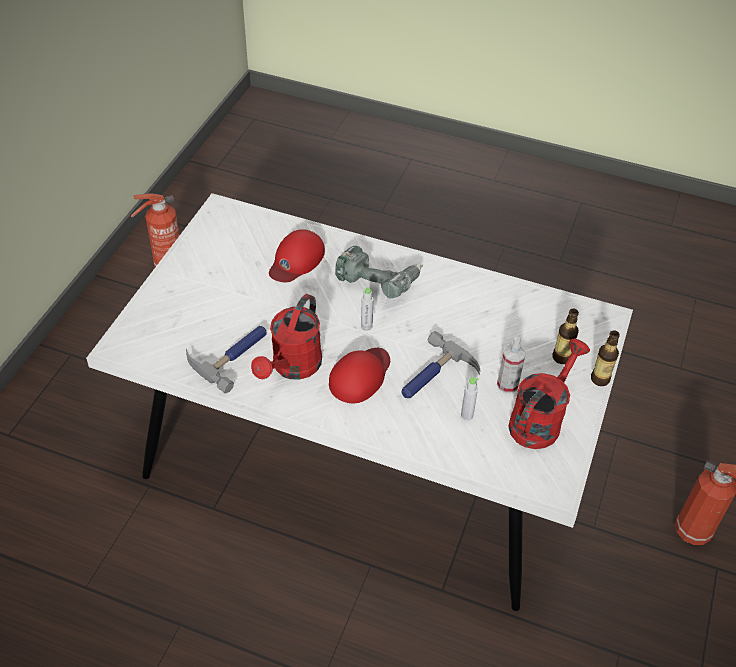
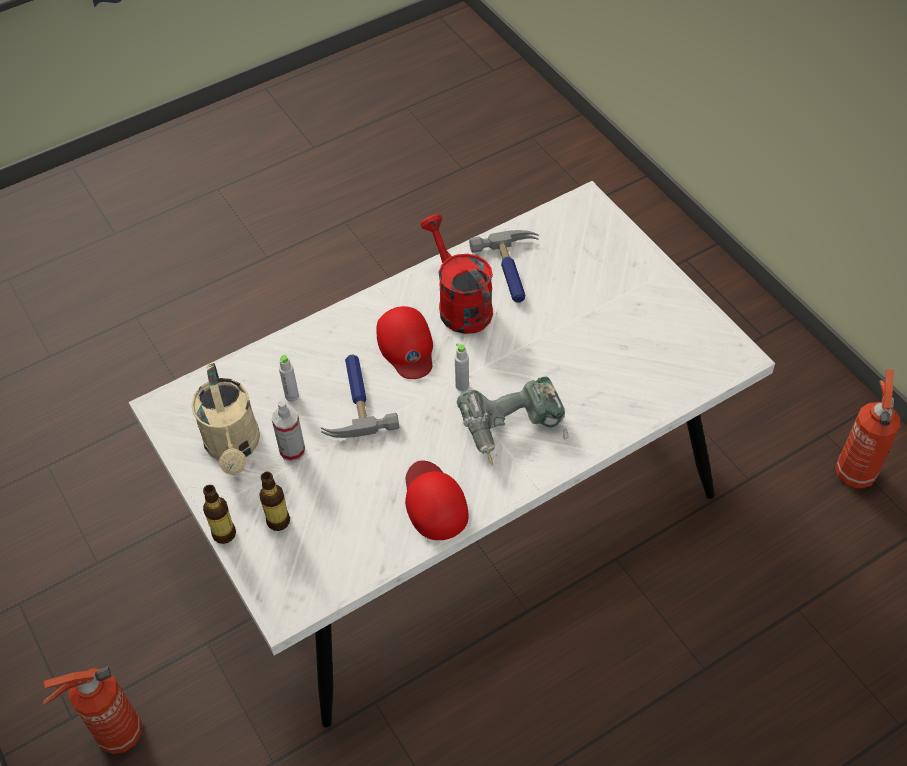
camera: 130 degrees right, 5 degrees up
red cap [269,229,325,282] -> red cap moved to [405,460,469,540]
red watering can [508,339,590,449] -> beige watering can [191,363,260,475]

